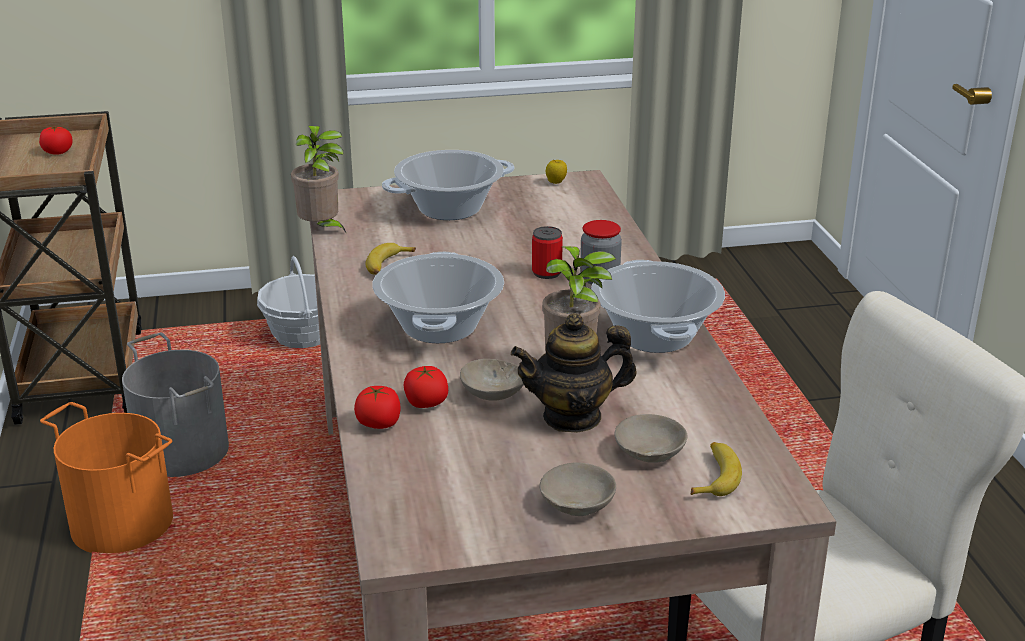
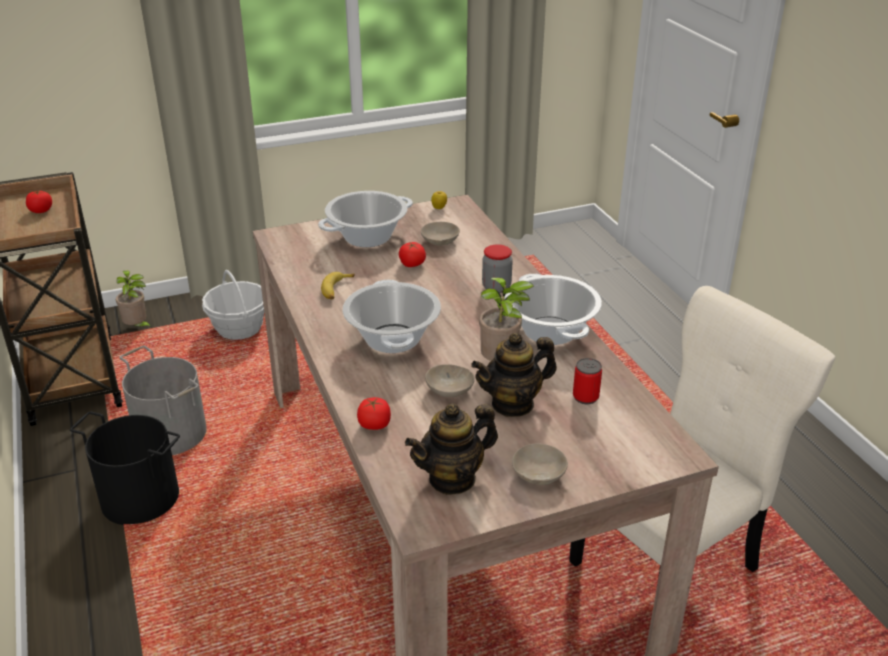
camera: 10 degrees left, 5 degrees up
orange bucket [40,402,173,553] -> black bucket [70,411,180,525]
potted plant [291,126,347,234] -> potted plant moved to [116,270,152,328]
tomato [404,366,448,408] -> tomato moved to [399,242,426,267]
can [532,226,563,279] -> can moved to [573,358,602,404]
beige bowl [614,414,687,463] -> beige bowl moved to [421,222,460,246]
banana [691,442,742,496] -> none
none -> teapot [405,403,498,495]

